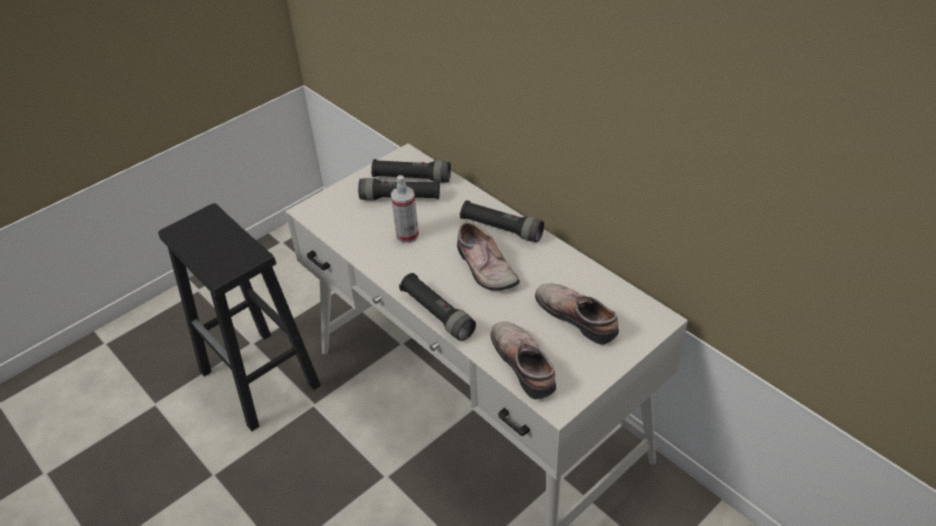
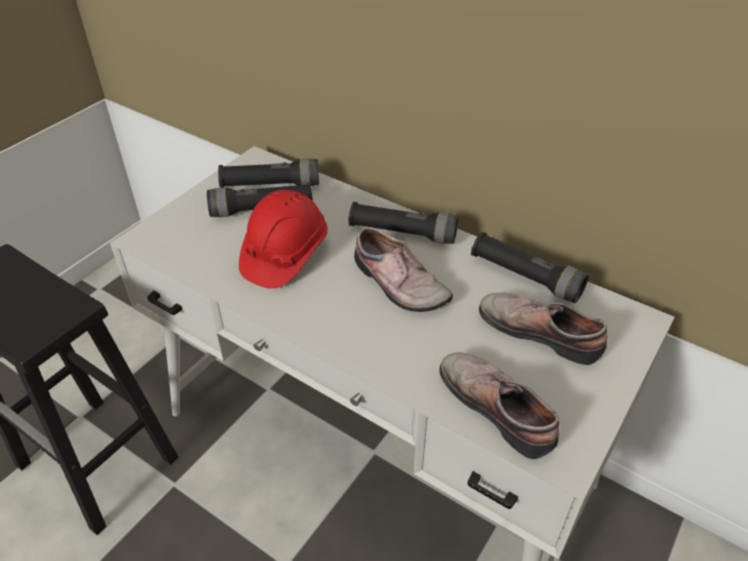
camera: 15 degrees left, 0 degrees up
spray bottle [391,175,419,243] -> red hard hat [239,190,328,289]
black flashlight [399,273,476,341] -> black flashlight moved to [471,232,589,303]

